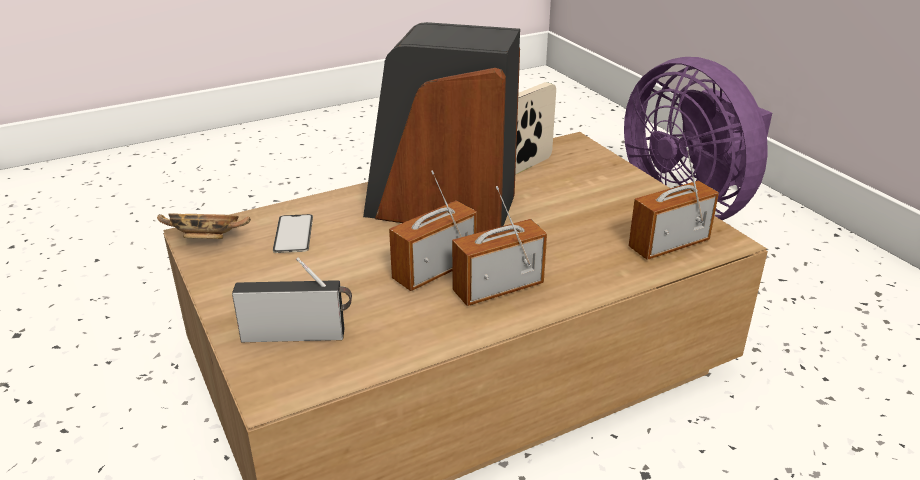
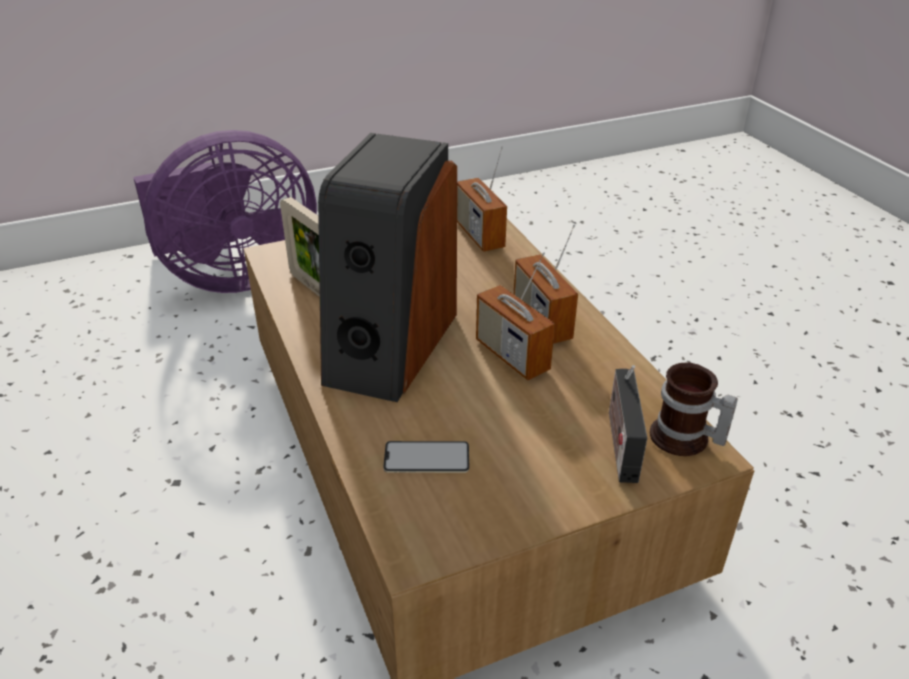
camera: 85 degrees left, 5 degrees up
bowl [157,214,251,239] -> none
none -> mug [650,362,737,456]

